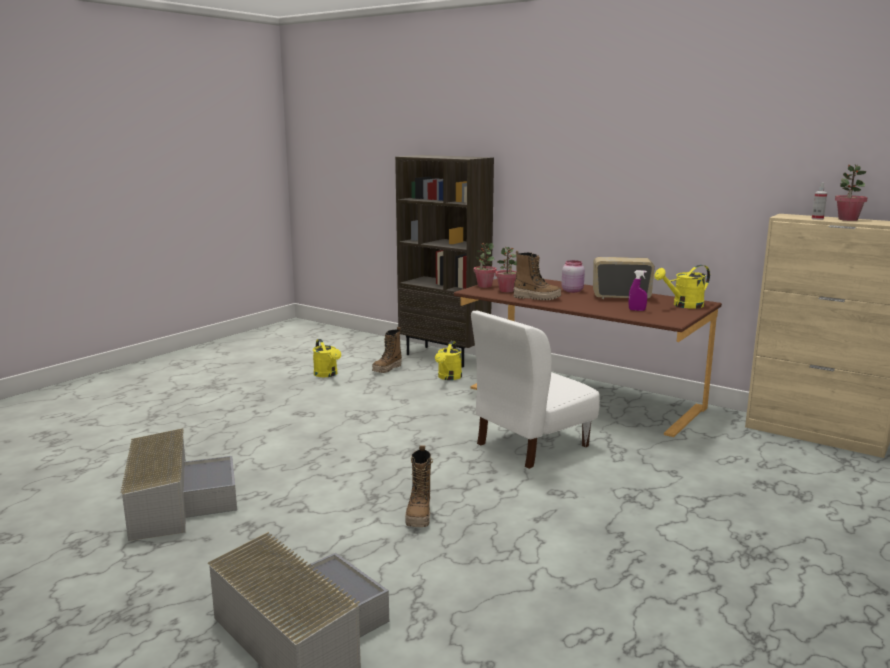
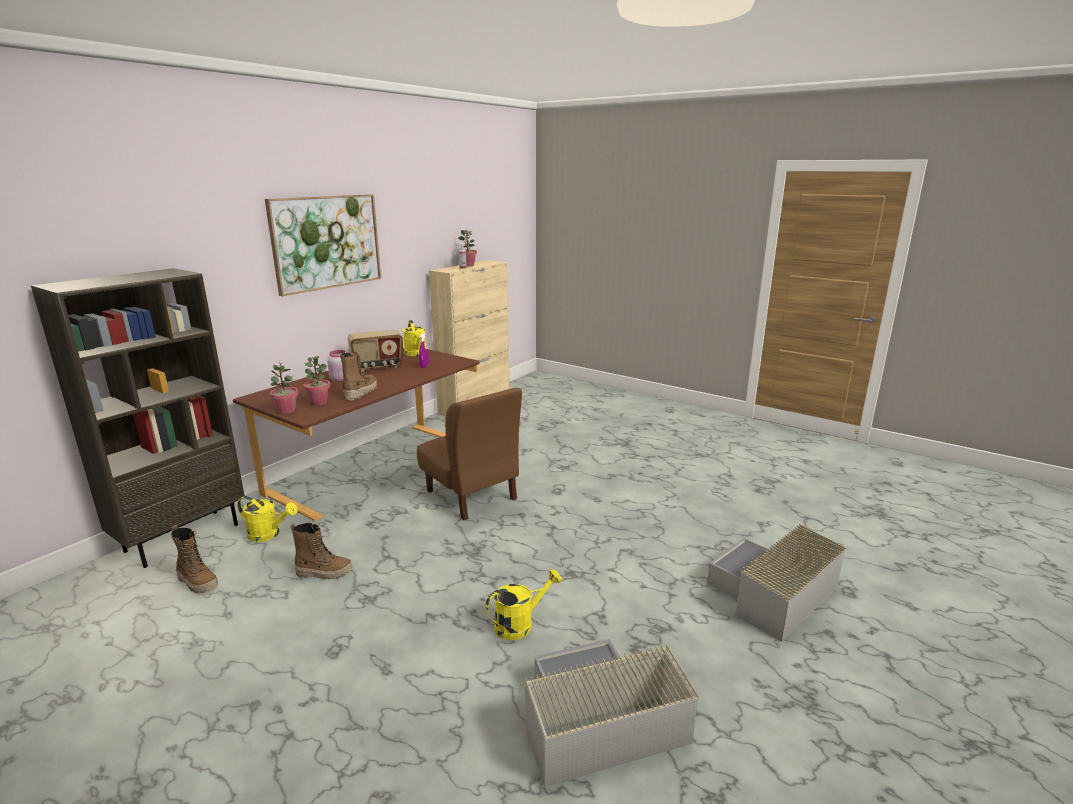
camera: 90 degrees left, 5 degrees up
yellow watering can [313,339,341,377] -> yellow watering can moved to [485,569,562,640]
boot [405,445,433,527] -> boot moved to [291,523,353,579]
white chair [471,311,600,469] -> brown chair [417,387,522,520]
radio [593,257,655,299] -> radio turned 120 degrees counterclockwise [348,330,404,372]
none -> picture [265,194,381,296]

